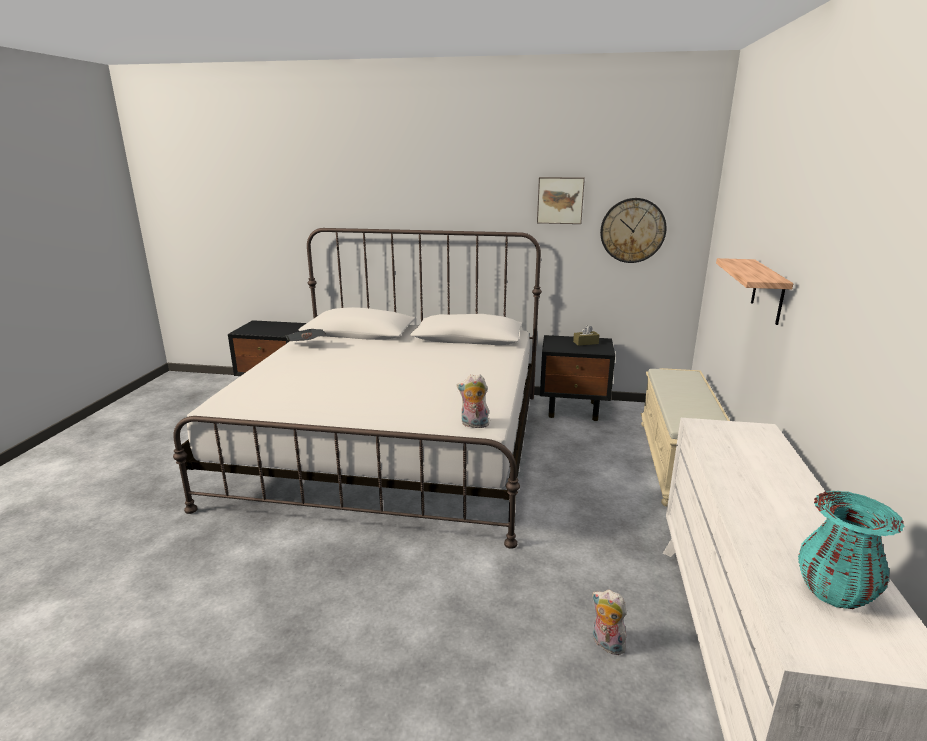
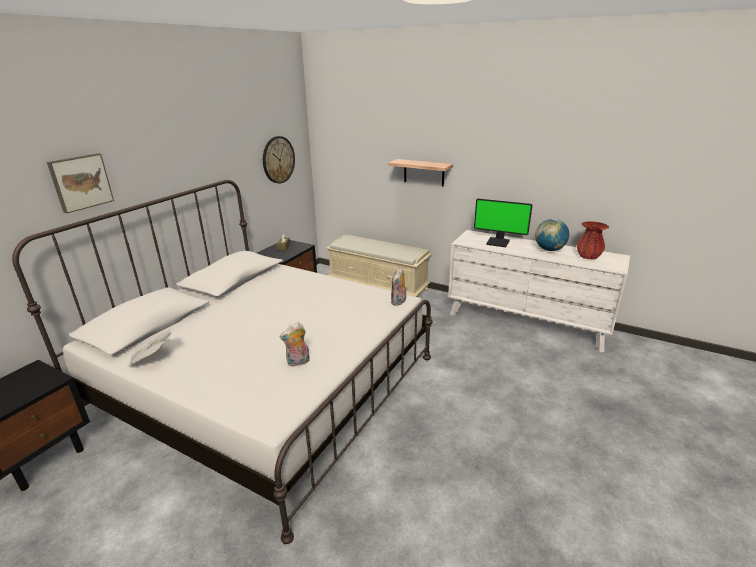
camera: 70 degrees left, 5 degrees up
picture [537,177,585,224] -> picture moved to [47,153,114,213]
plush toy [592,590,630,655] -> plush toy moved to [280,322,310,367]
turquoise vase [798,491,905,609] -> red vase [577,221,609,259]
none -> monitor [474,199,532,247]
none -> globe [535,219,569,251]

